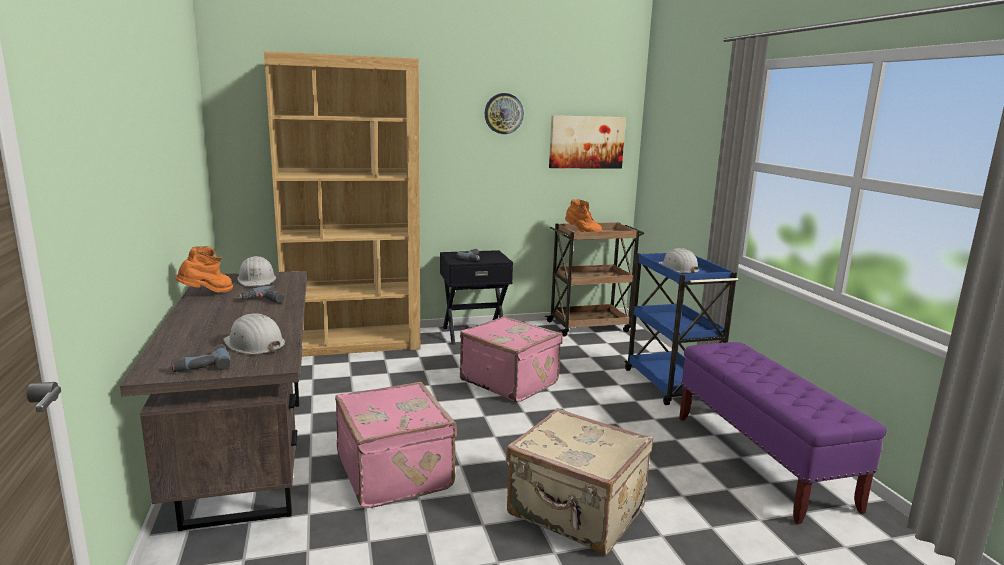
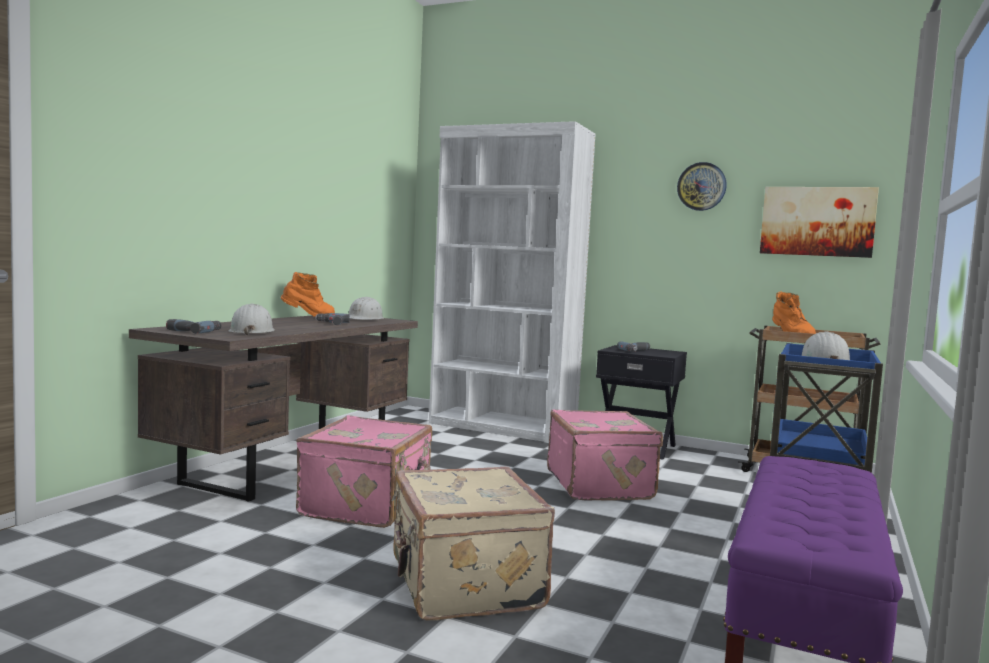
camera: 40 degrees right, 10 degrees down
brown bookcase [264,51,420,357] -> white bookcase [429,121,596,443]

